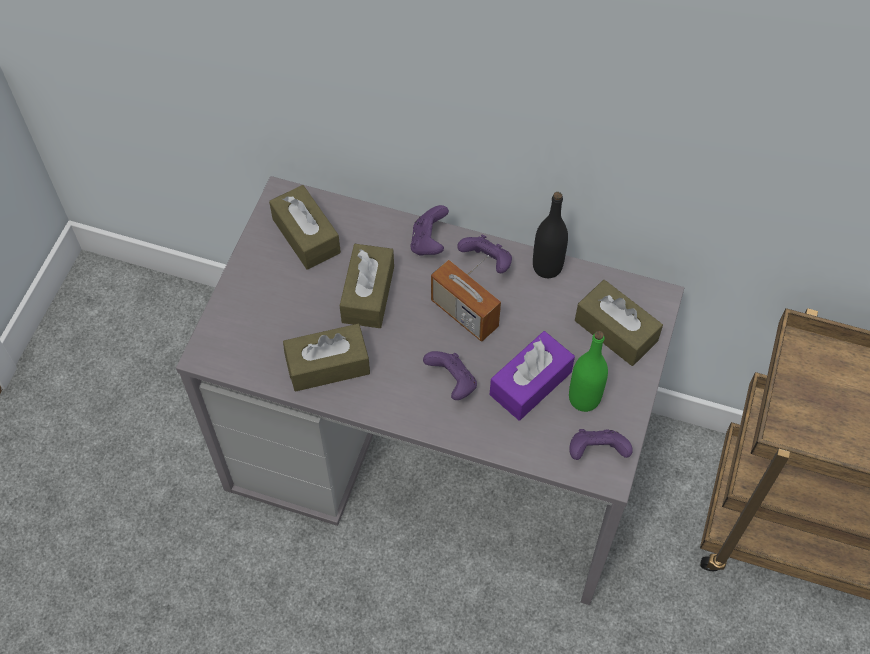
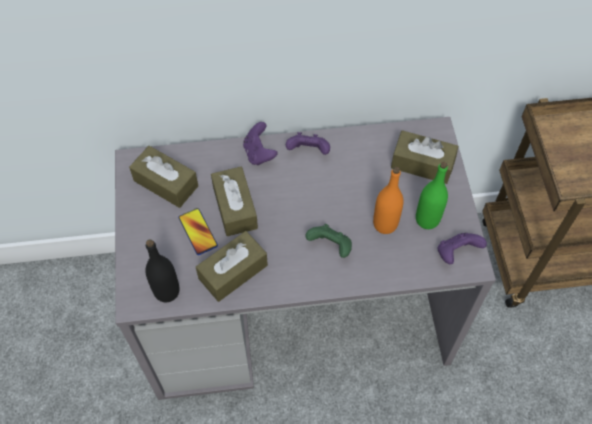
camera: 25 degrees left, 0 degrees up
purple game controller [423,351,477,400] -> green game controller [305,224,352,258]
radio [431,255,501,342] -> none
purple tissue box [490,331,575,421] -> orange bottle [373,167,403,234]
black bottle [533,192,568,278] -> black bottle moved to [145,239,179,302]
none -> phone [179,208,218,255]

